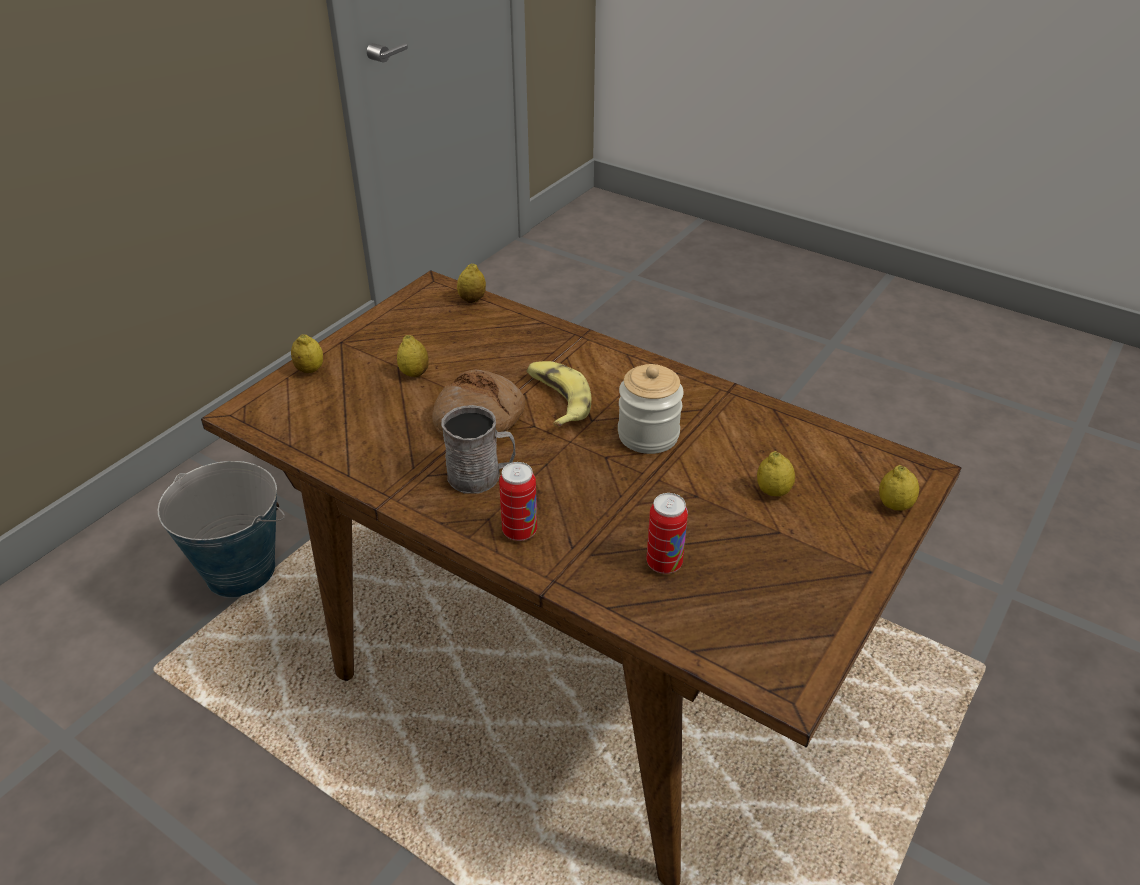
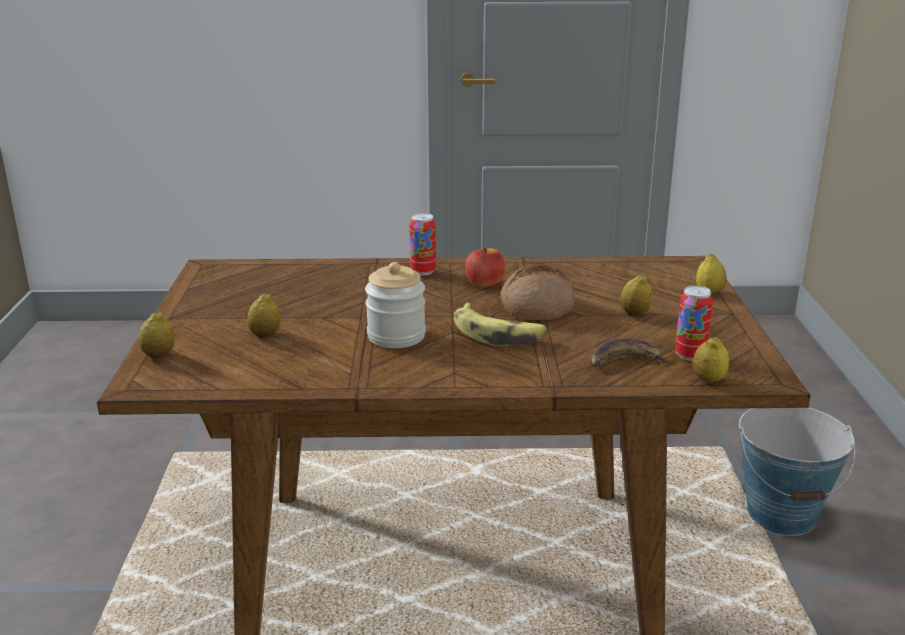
camera: 145 degrees right, 15 degrees down
grey mug [441,405,515,494] -> apple [465,248,506,287]
can [647,493,688,574] -> can moved to [675,286,713,361]
none -> banana [591,339,670,367]

